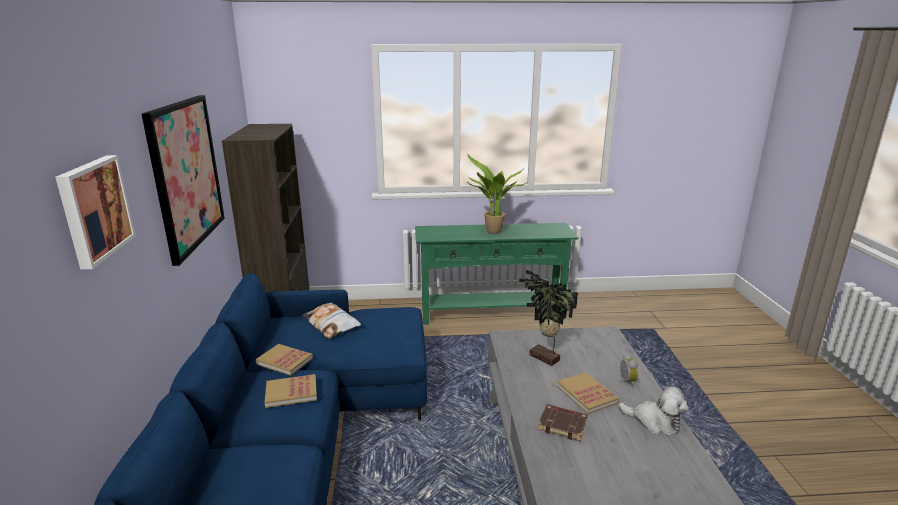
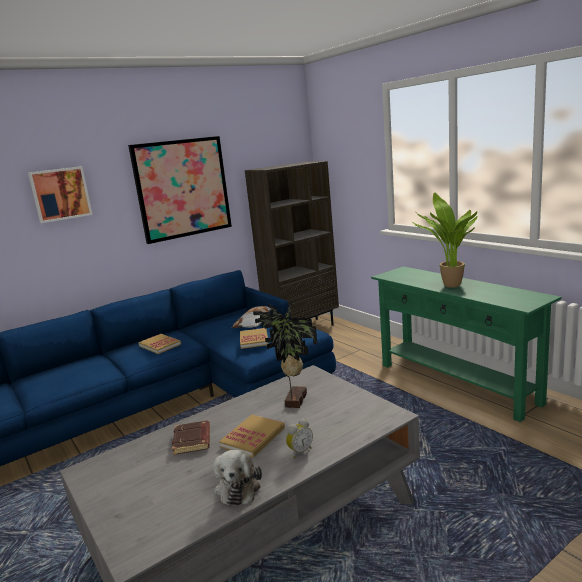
camera: 60 degrees right, 5 degrees down
book [255,344,313,376] -> book moved to [240,328,269,349]

